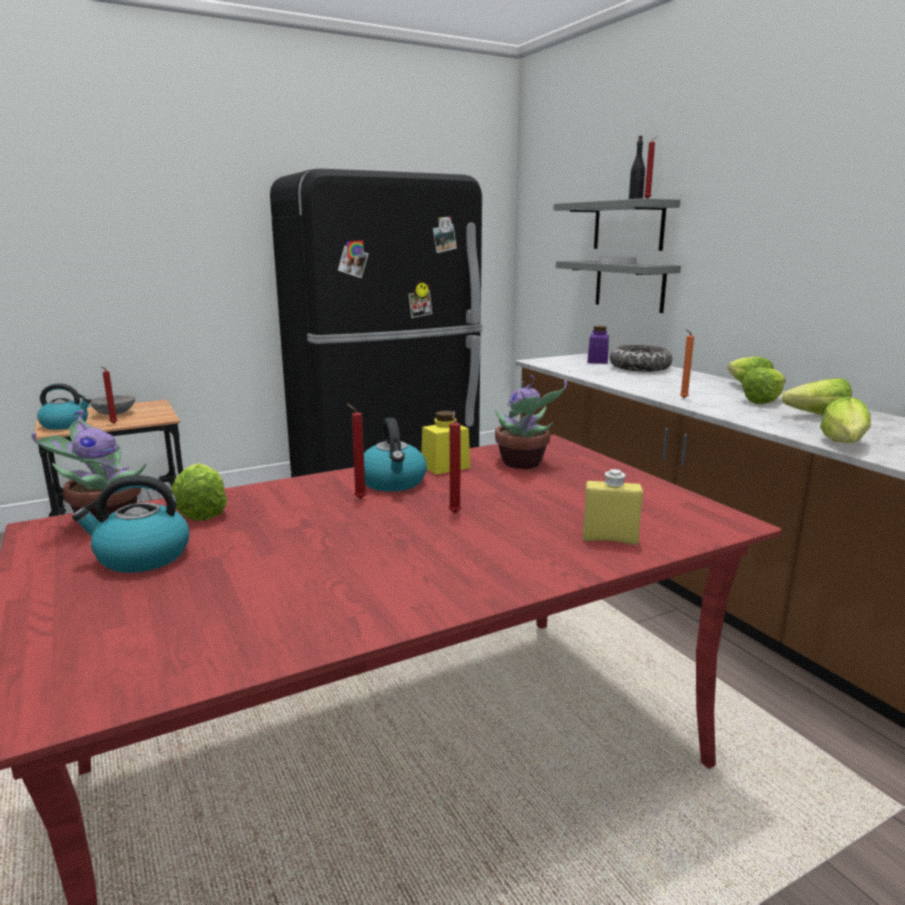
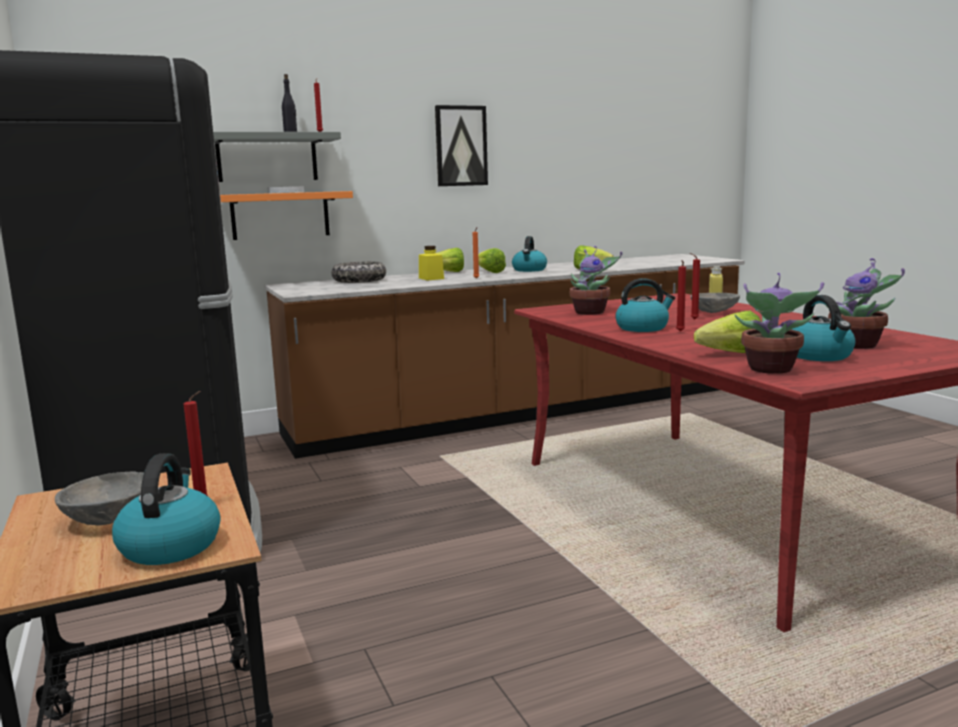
camera: 85 degrees left, 5 degrees down
yellow jar [421,411,470,475] -> yellow jar moved to [419,246,444,280]
grey shelf [556,261,681,313] -> orange shelf [220,191,353,240]
purple jar [587,326,609,364] -> none
lettuce [782,378,852,415] -> kettle [512,236,547,272]
none -> picture [435,105,488,186]
none -> grey bowl [690,293,740,313]
none -> potted plant [827,258,905,349]

